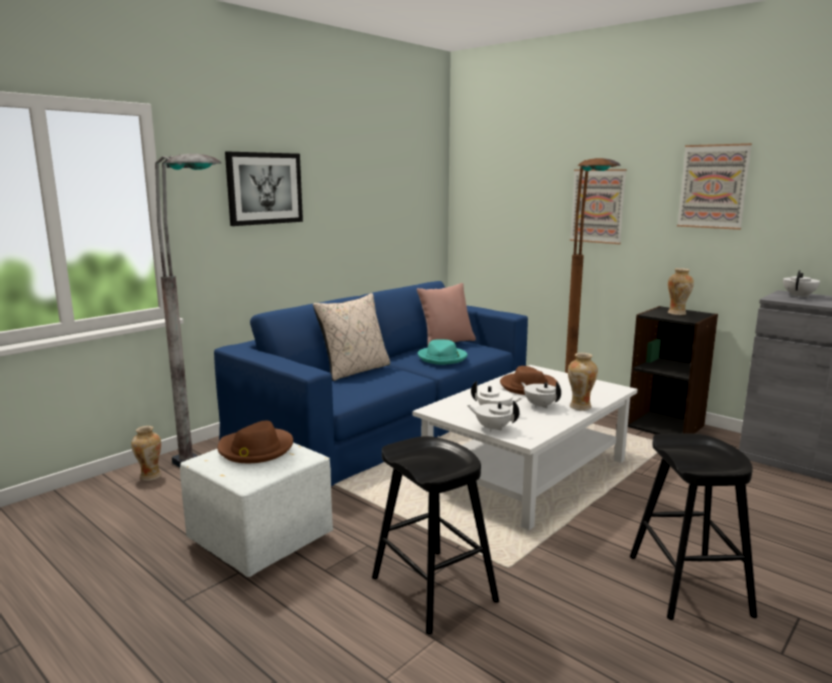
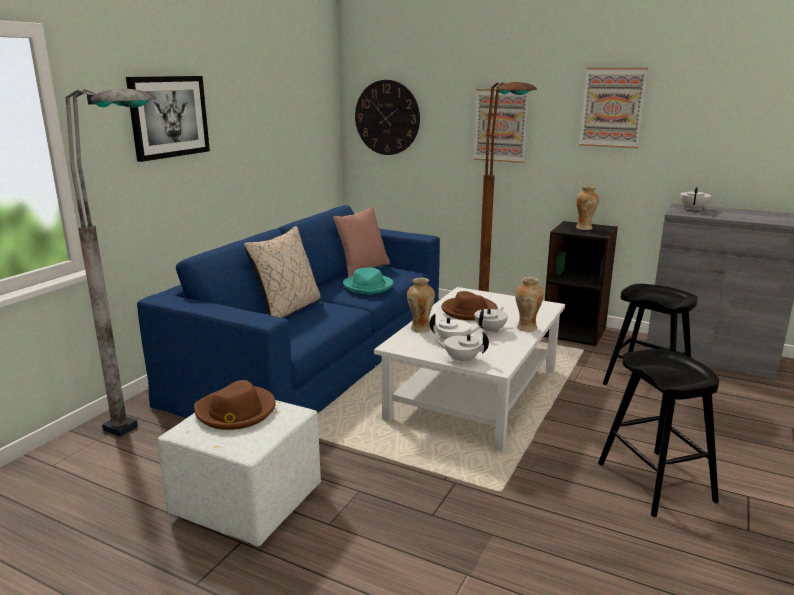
camera: 15 degrees left, 5 degrees up
vase [131,426,161,481] -> vase moved to [407,278,435,333]
black stool [372,436,499,635] -> black stool moved to [603,284,698,385]
white teapot [521,382,561,408] -> white teapot turned 90 degrees clockwise [475,307,508,333]
none -> wall clock [355,80,420,155]

